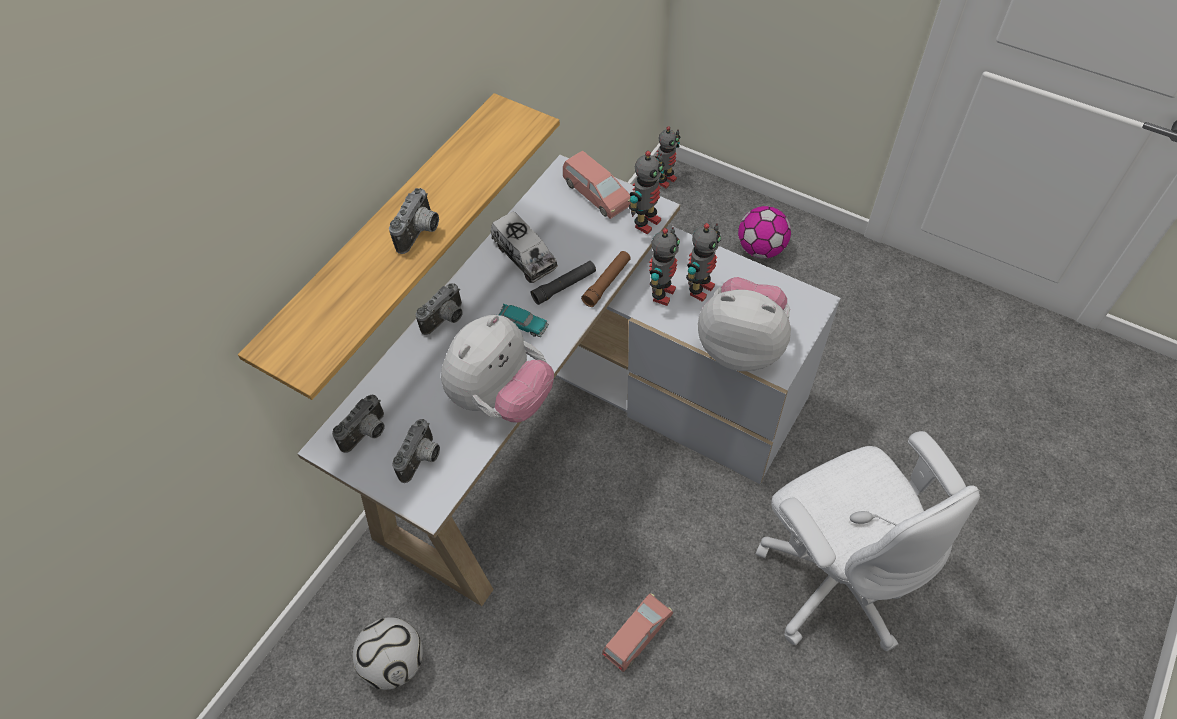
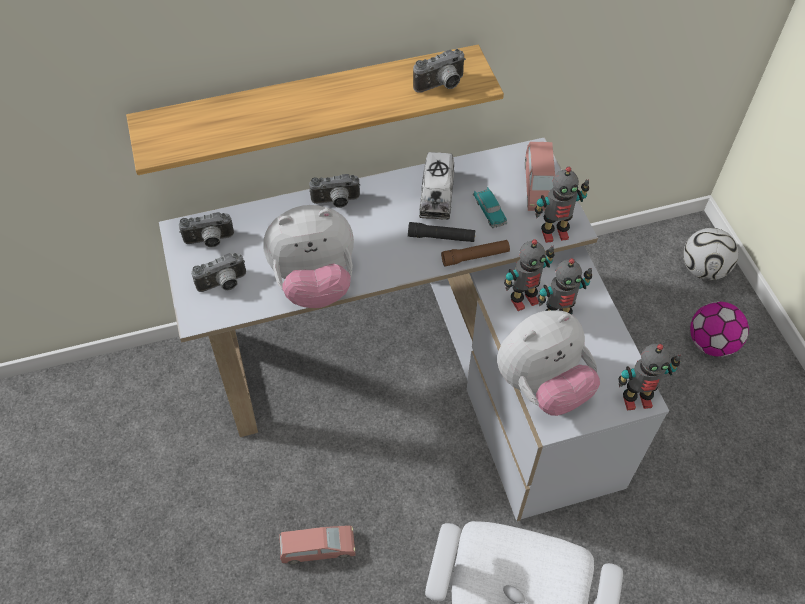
camera: 40 degrees right, 0 degrees up
football [353,617,423,690] -> football moved to [683,228,738,280]
camera [389,188,439,254] -> camera moved to [413,49,466,93]
toy car [498,304,549,337] -> toy car moved to [473,187,507,228]
toy robot [655,126,680,188] -> toy robot moved to [618,344,681,410]
plush toy [698,277,791,371] -> plush toy turned 90 degrees clockwise [497,310,600,416]

